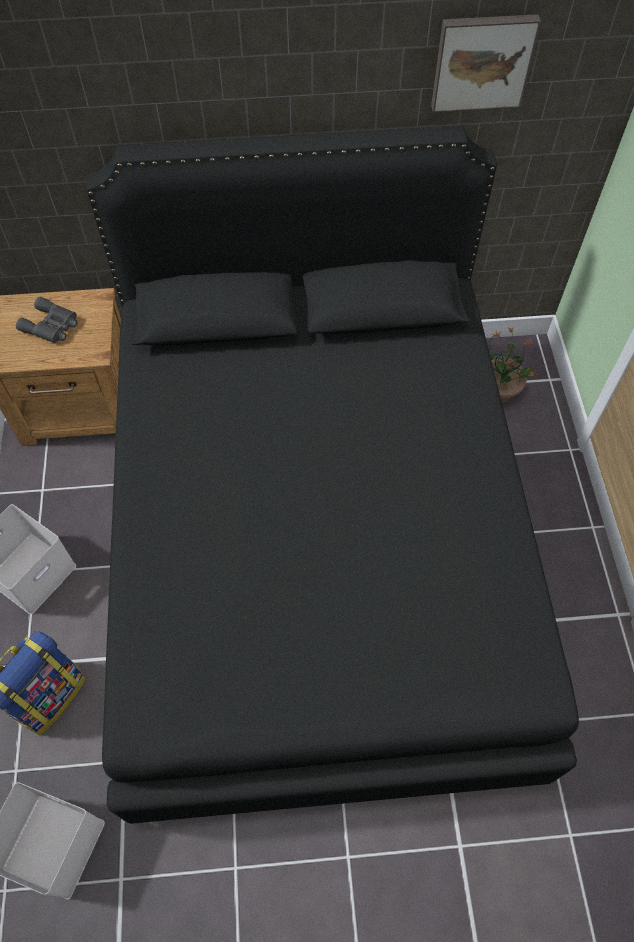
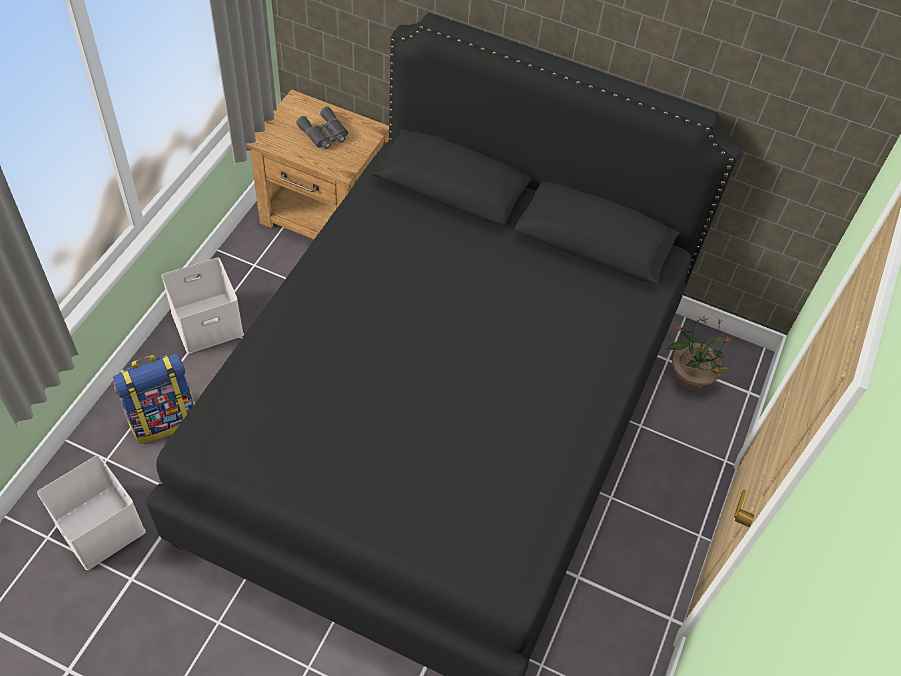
camera: 25 degrees right, 5 degrees down
picture [431,14,541,113] -> none

